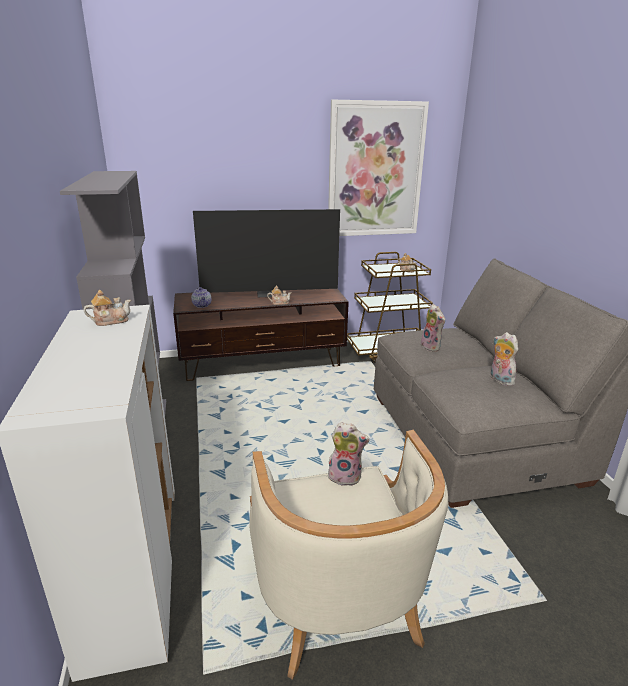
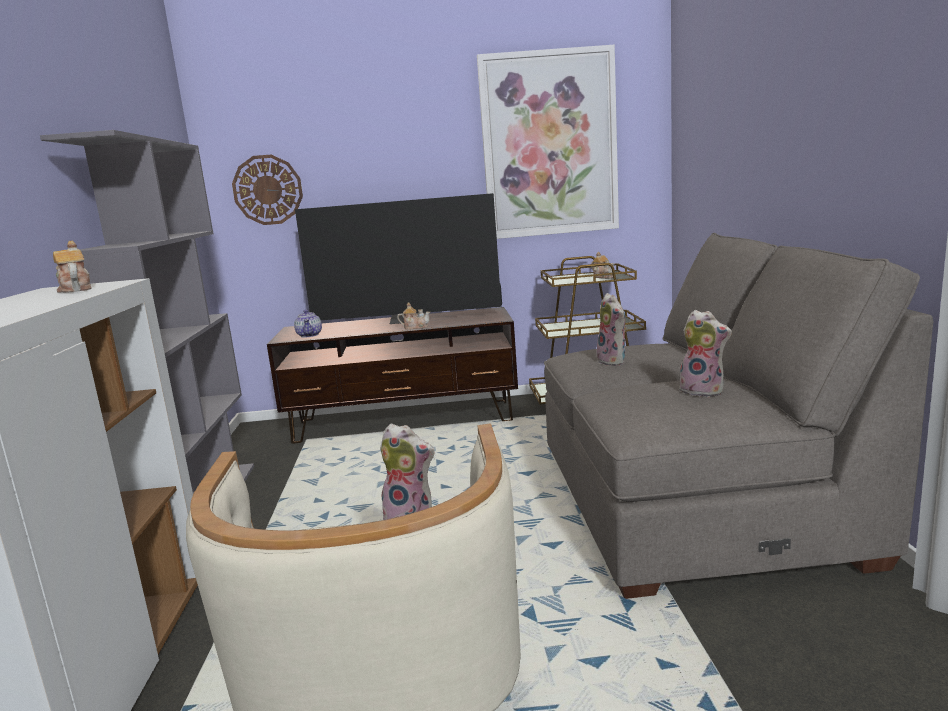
camera: 10 degrees right, 10 degrees down
teapot [84,290,131,326] -> teapot turned 105 degrees counterclockwise [53,241,92,293]
plush toy [491,332,518,386] -> plush toy turned 150 degrees clockwise [679,310,732,397]
none -> wall clock [232,154,303,225]

